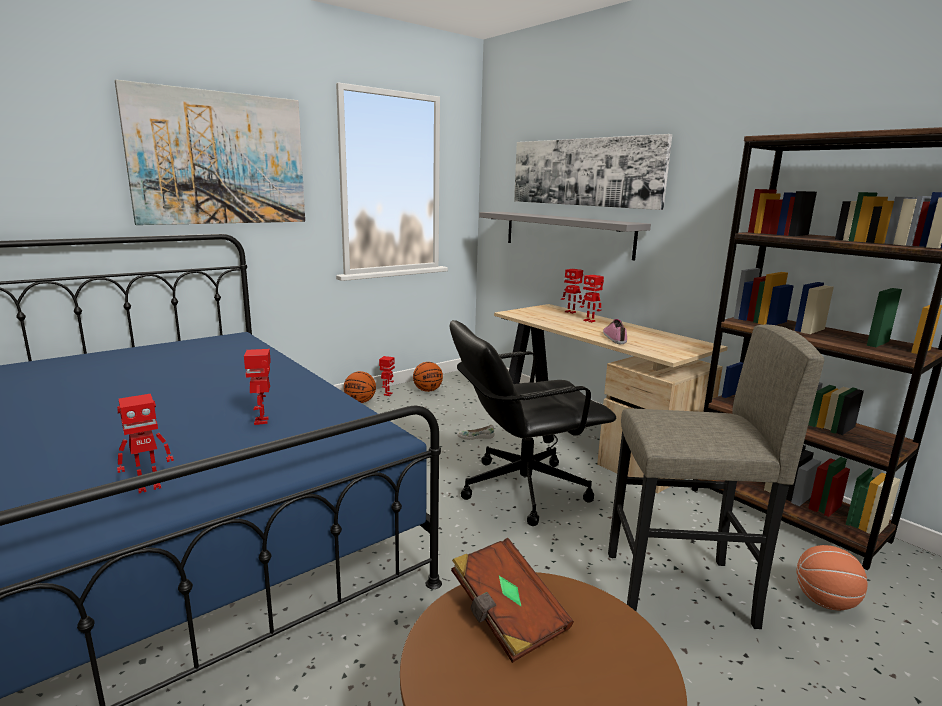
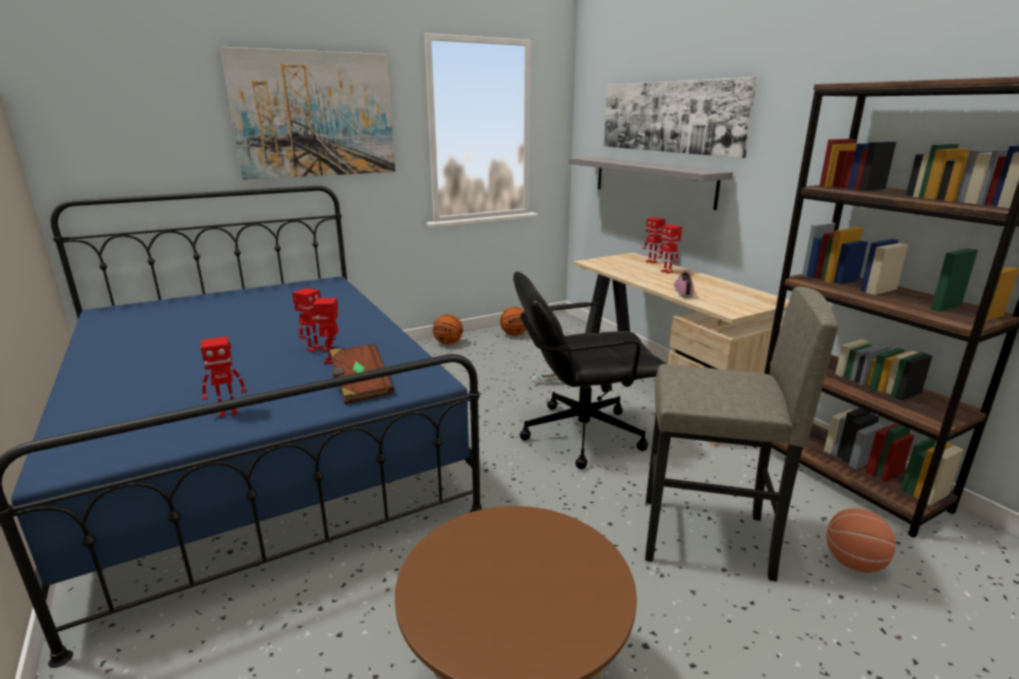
camera: 10 degrees right, 5 degrees up
toy robot [379,356,395,396] -> toy robot moved to [292,288,323,352]
brown book [451,538,574,663] -> brown book moved to [330,344,394,404]

